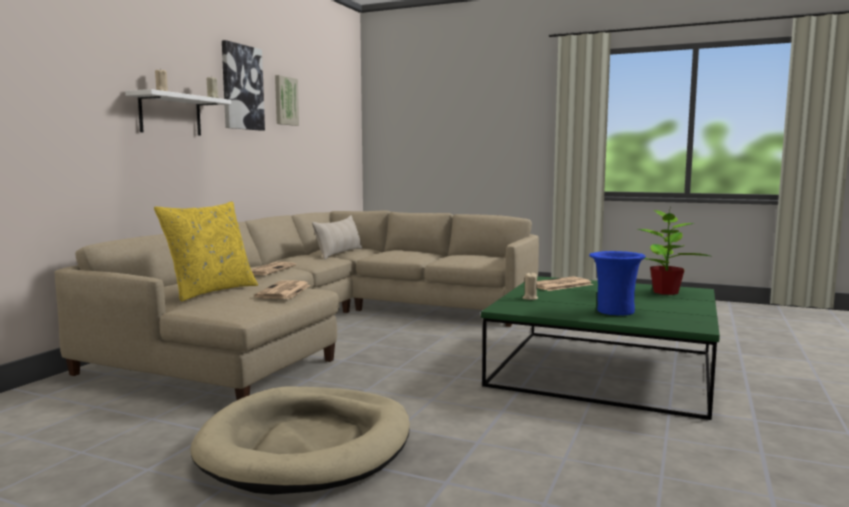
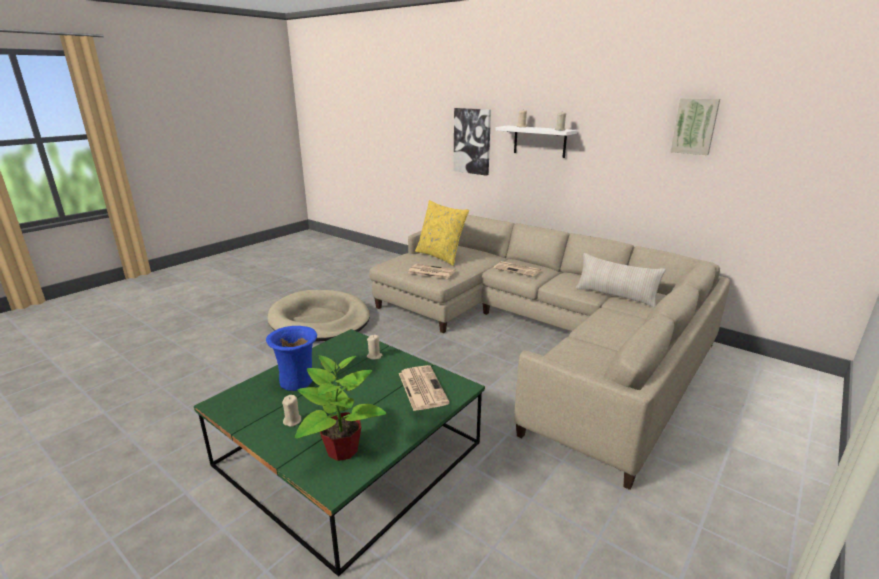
camera: 105 degrees right, 15 degrees up
picture [222,40,265,131] -> picture moved to [453,108,491,176]
none -> beige candle [282,395,301,427]

